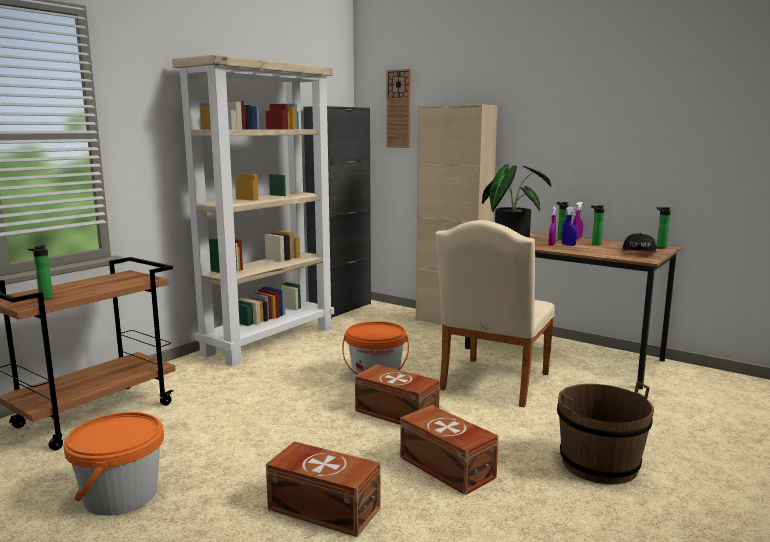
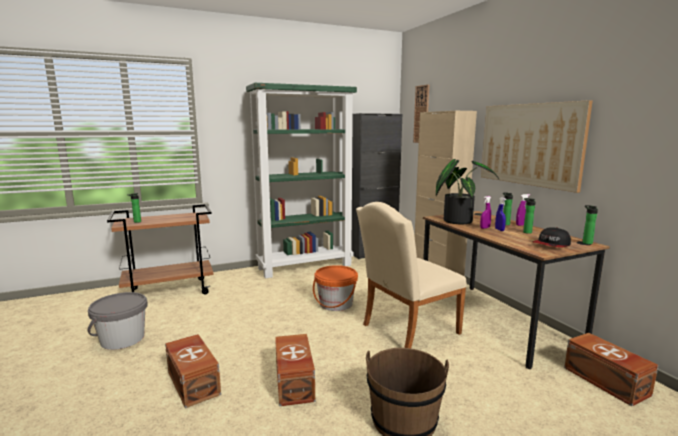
camera: 30 degrees right, 0 degrees up
orange bucket [64,412,164,516] -> grey bucket [88,292,148,350]
beige bookcase [172,55,334,366] -> green bookcase [246,83,357,278]
brown storage box [355,364,440,425] -> brown storage box moved to [564,333,658,406]
none -> picture [481,100,593,193]

